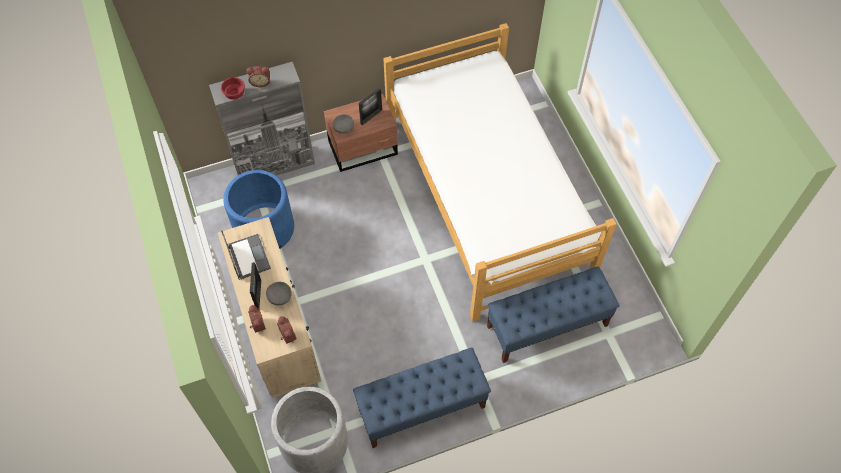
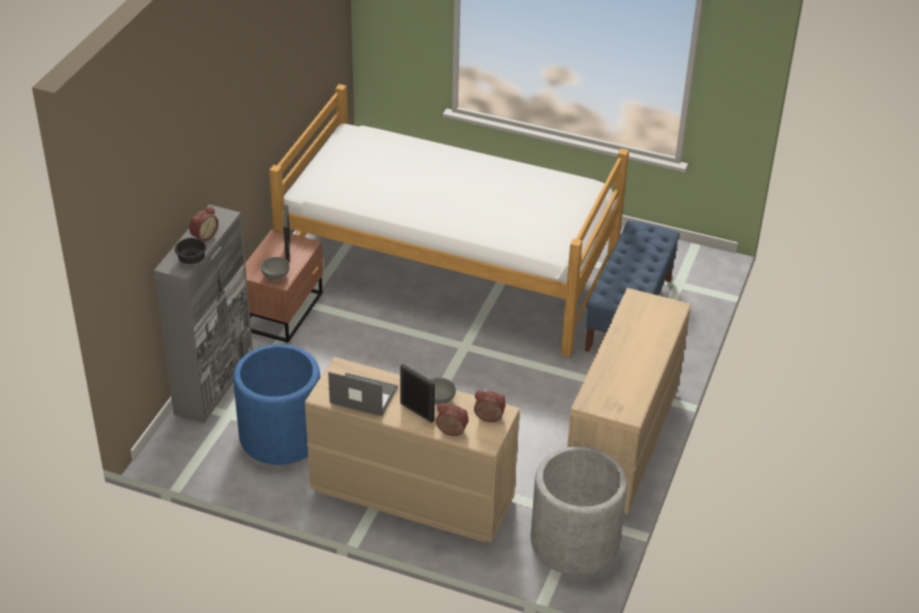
camera: 50 degrees left, 20 degrees down
red bowl [221,77,245,100] -> black bowl [175,238,207,264]
blue bench [353,348,491,448] -> beige dresser [567,288,691,514]

